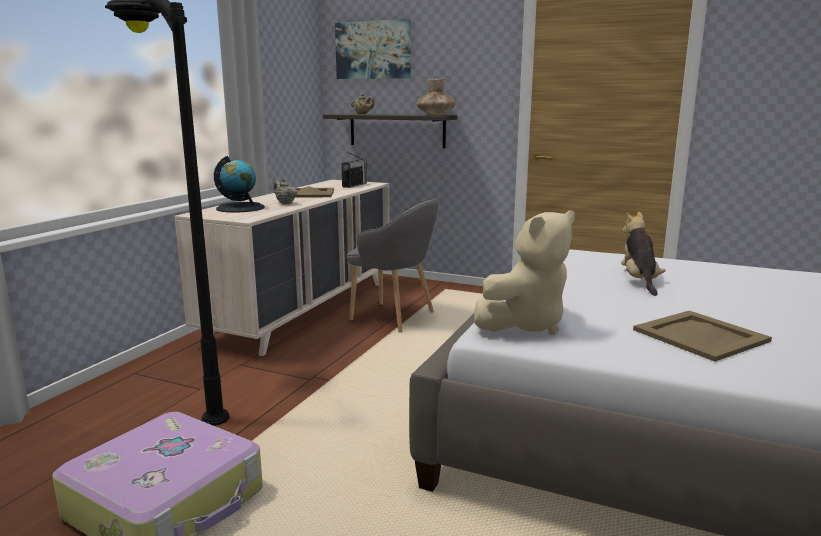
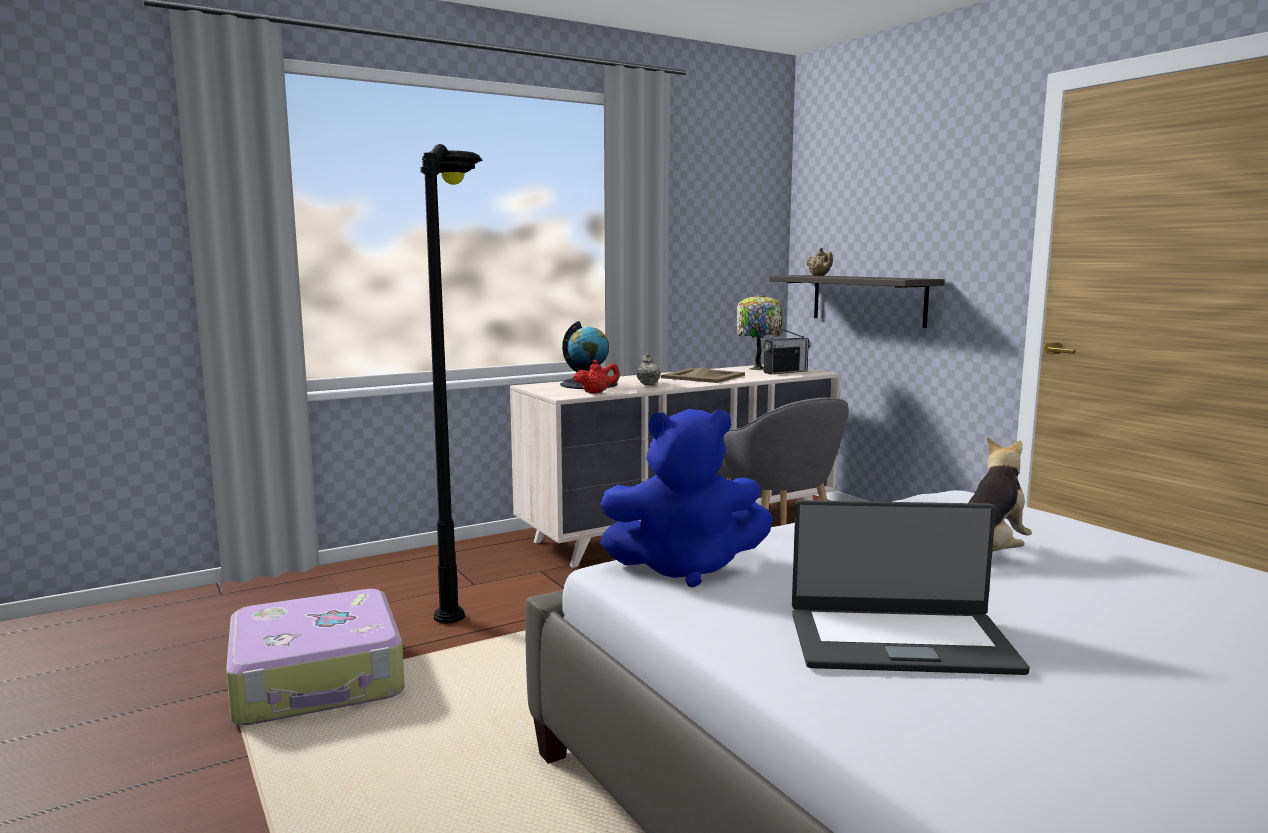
camera: 35 degrees right, 5 degrees down
picture [335,19,410,79] -> none
brown vase [417,79,456,115] -> none
beige plush toy [474,211,575,335] -> blue plush toy [600,409,773,588]
beige tray [633,311,772,362] -> laptop [792,500,1030,675]
none -> red teapot [573,360,620,394]
none -> table lamp [736,294,782,370]

